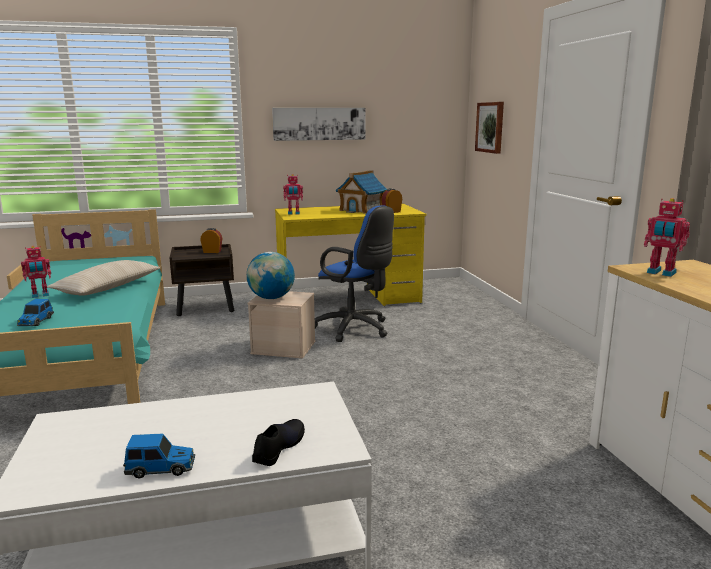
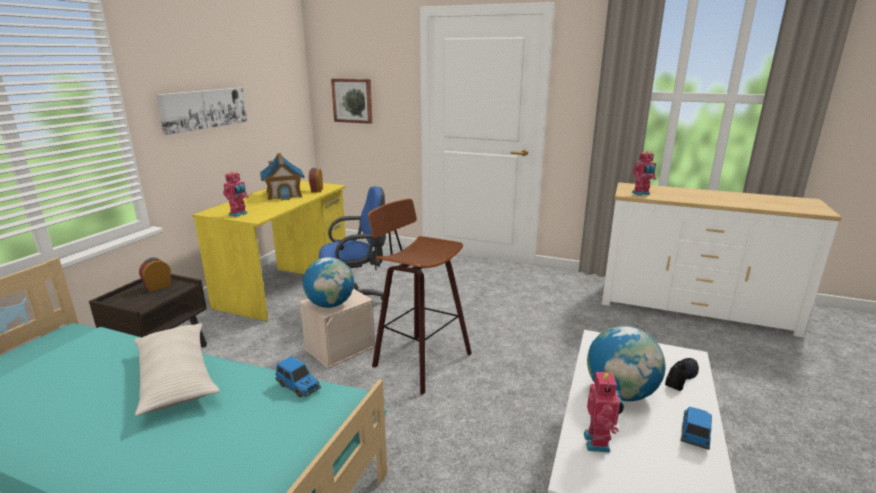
camera: 55 degrees left, 5 degrees up
toy car [17,299,54,326] -> toy car moved to [275,356,321,397]
toy robot [21,246,51,298] -> toy robot moved to [584,369,624,453]
black shoe [252,419,305,466] -> black shoe turned 75 degrees clockwise [665,358,699,391]
none -> stool [368,199,472,395]
none -> globe [587,326,666,401]

